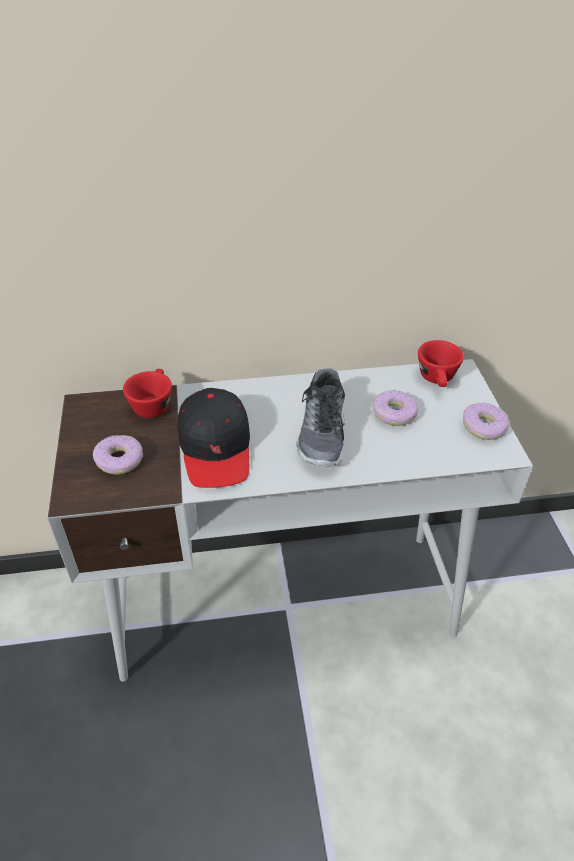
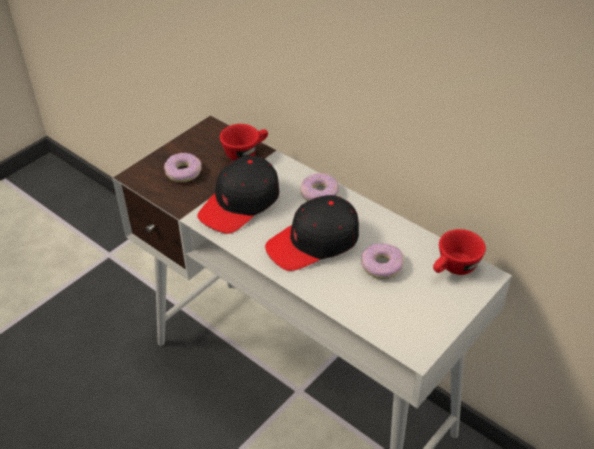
camera: 50 degrees right, 0 degrees up
shoe [296,368,345,466] -> black cap [265,195,359,271]
donut [463,402,509,440] -> donut moved to [300,173,339,201]

